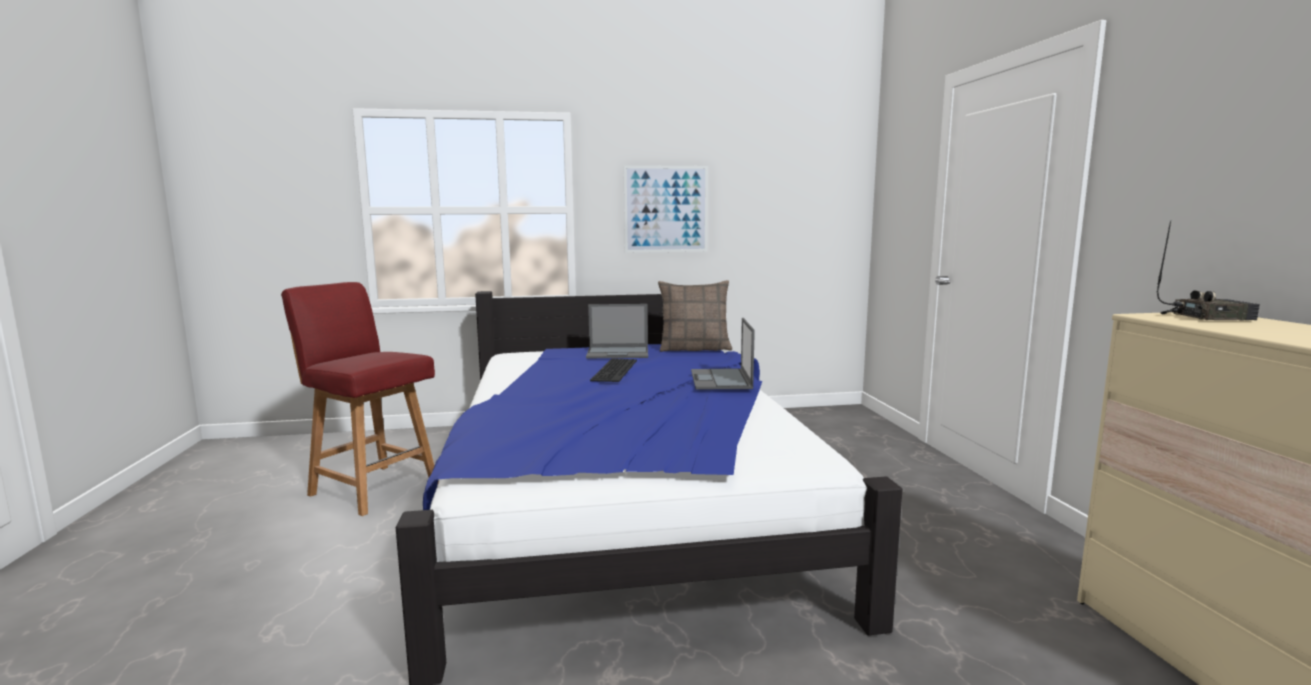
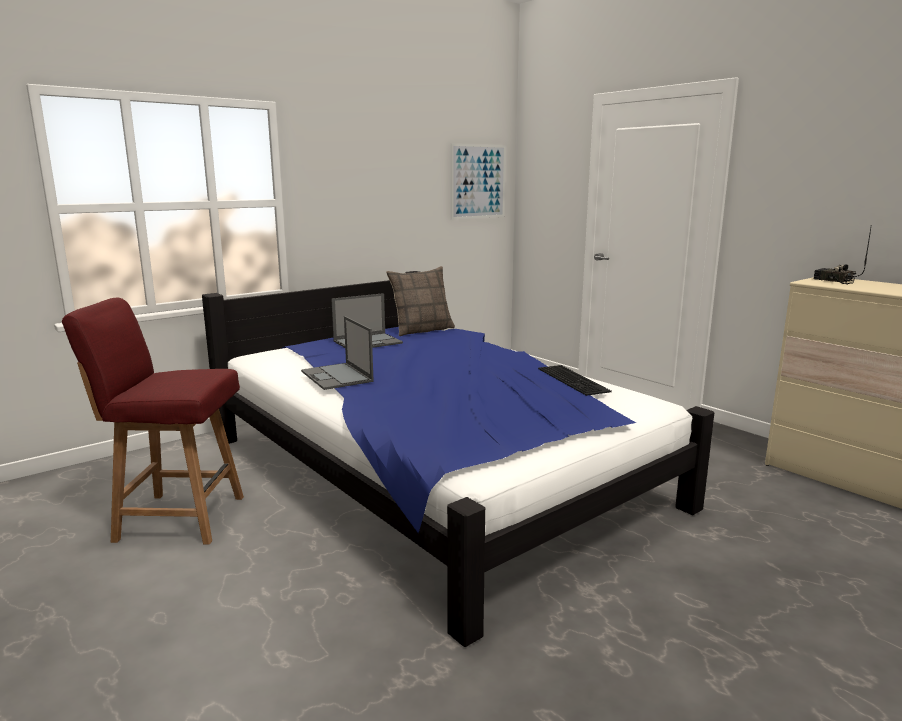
camera: 30 degrees left, 5 degrees up
keyboard [590,358,637,382] -> keyboard moved to [538,365,612,396]
picture [624,165,708,253] -> picture moved to [451,143,506,220]
laptop [691,318,755,389] -> laptop moved to [301,316,374,390]
radio [1157,220,1260,321] -> radio turned 105 degrees counterclockwise [814,228,871,284]

